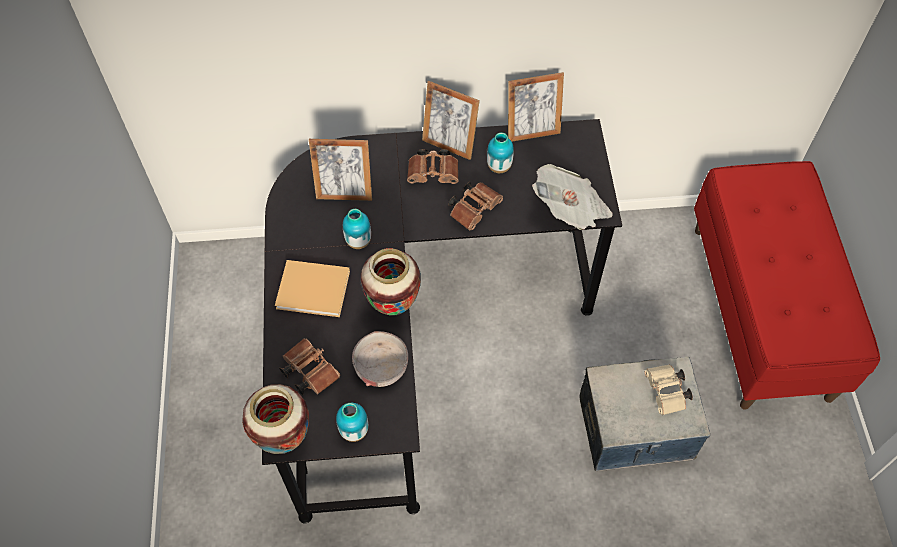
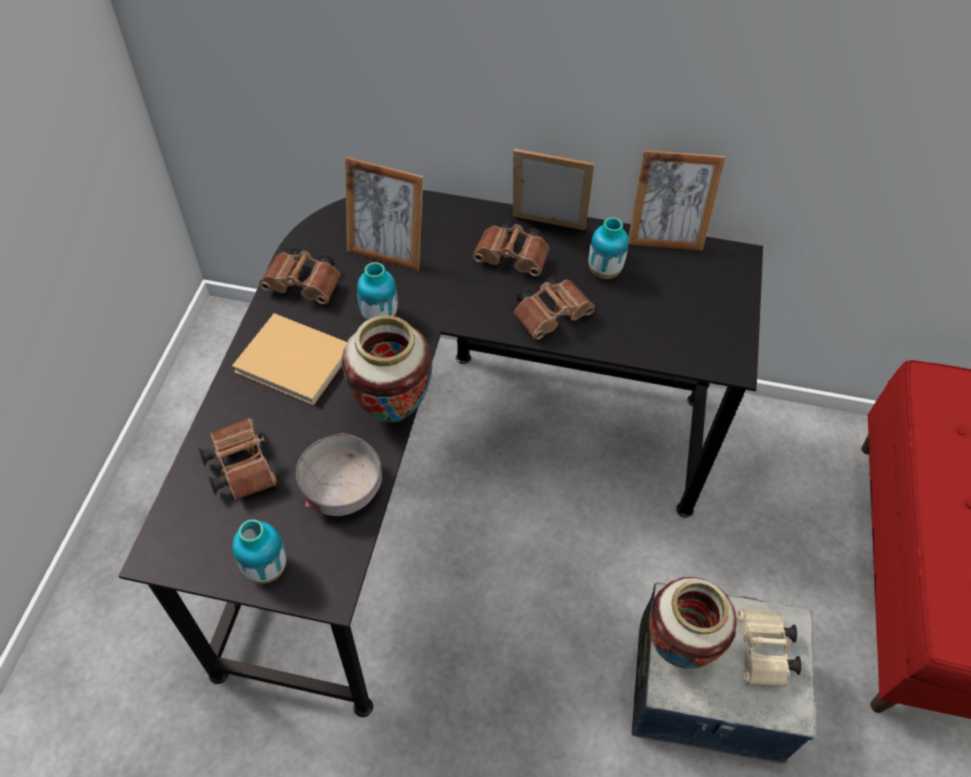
camera: 15 degrees right, 5 degrees down
vase [242,384,309,454] -> vase moved to [649,577,737,669]
picture frame [422,81,480,160] -> picture frame turned 150 degrees clockwise [513,149,594,230]
newspaper [532,164,613,230] -> none
none -> brown binoculars [259,248,341,304]

